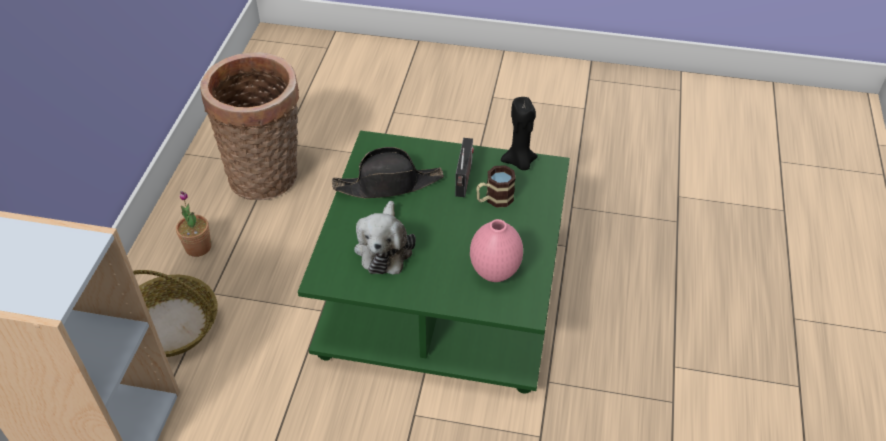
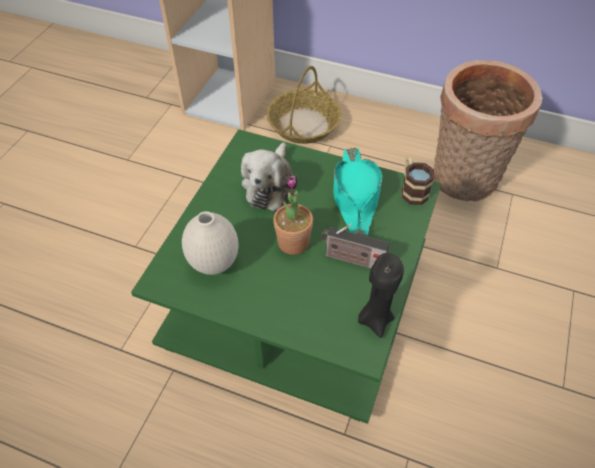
camera: 100 degrees right, 5 degrees up
potted plant [176,191,211,257] -> potted plant moved to [273,176,313,255]
black hat [332,147,444,198] -> turquoise hat [333,148,382,236]
plush toy [354,201,416,275] -> plush toy turned 90 degrees counterclockwise [241,142,298,211]
pink vase [470,219,523,282] -> white vase [182,211,239,275]
mug [476,165,516,208] -> mug moved to [402,157,434,205]

